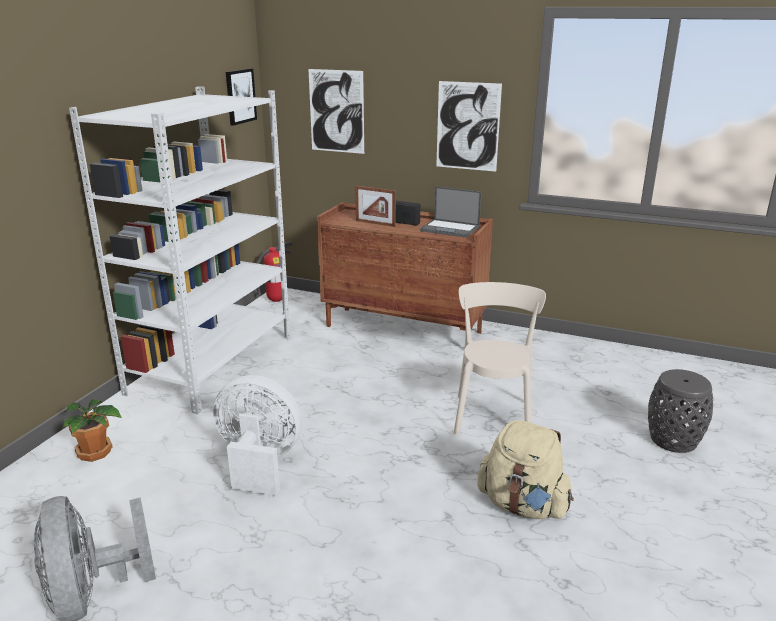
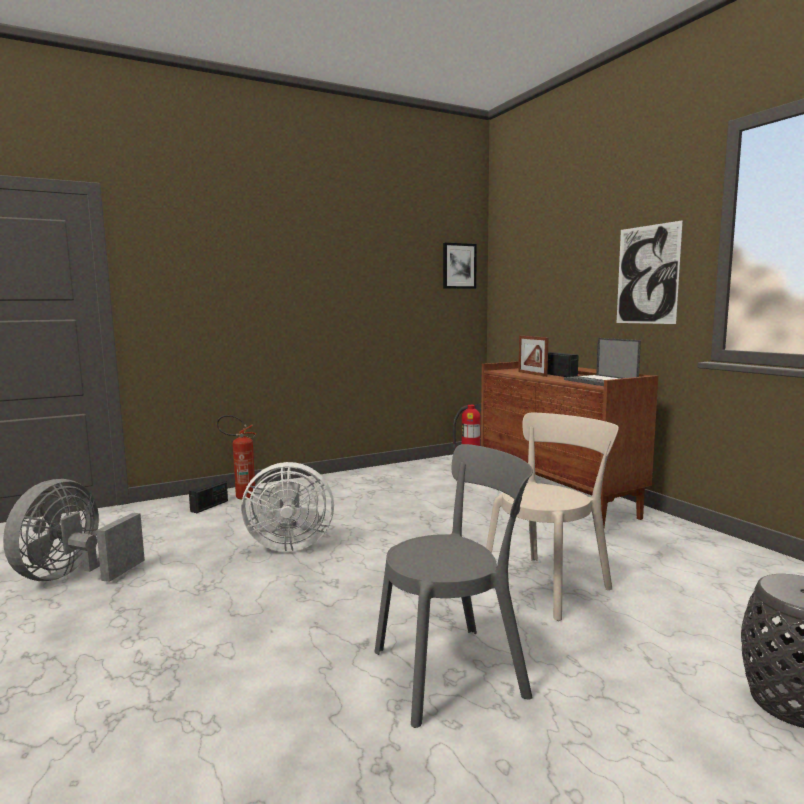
camera: 40 degrees right, 15 degrees down
potted plant [62,400,122,462] -> radio [189,480,228,513]
white bookcase [69,86,290,414] -> none
white fan [213,375,302,496] -> white fan turned 120 degrees clockwise [241,462,334,552]
picture [309,69,364,154] -> none
beige backpack [477,420,574,519] -> grey chair [375,444,533,728]
none -> fire extinguisher [217,415,256,499]

